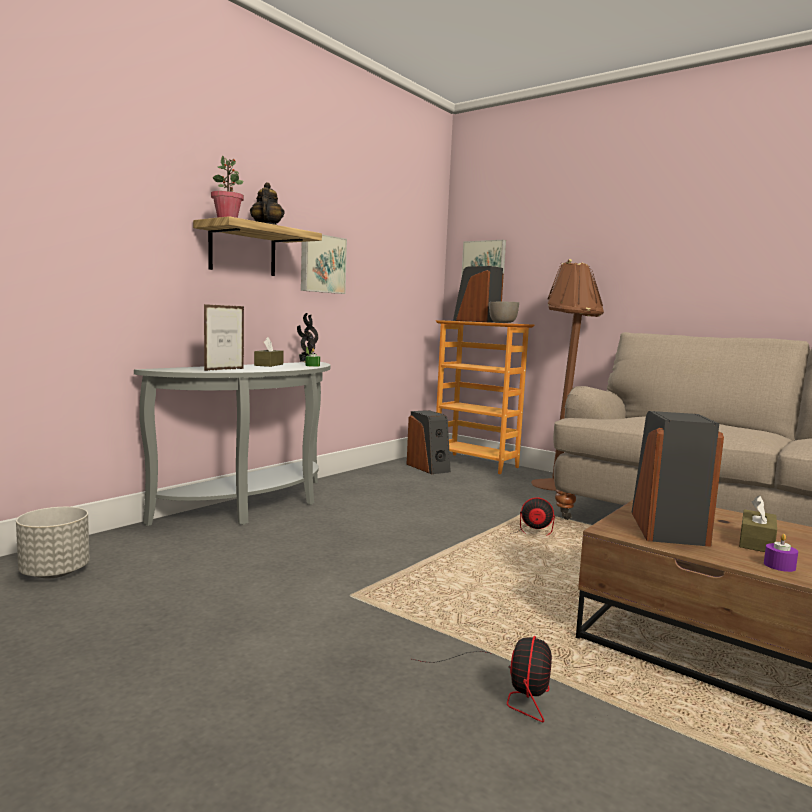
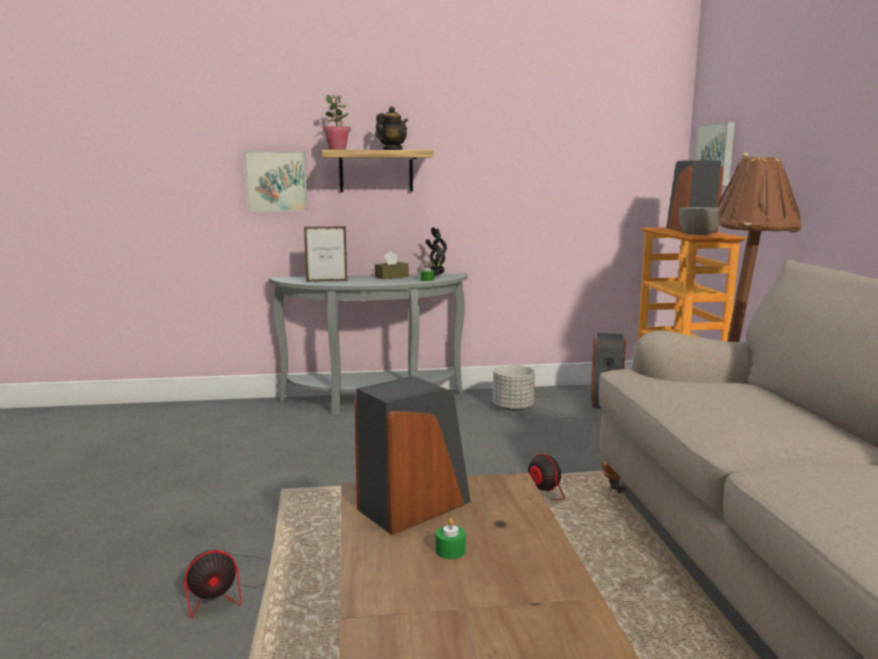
camera: 45 degrees right, 5 degrees up
grey planter [16,507,90,578] -> grey planter moved to [493,365,535,411]
picture [301,234,347,294] -> picture moved to [244,151,308,212]
brown tissue box [739,495,777,552] -> green candle [436,518,466,559]
purple candle [764,534,798,572] -> none

